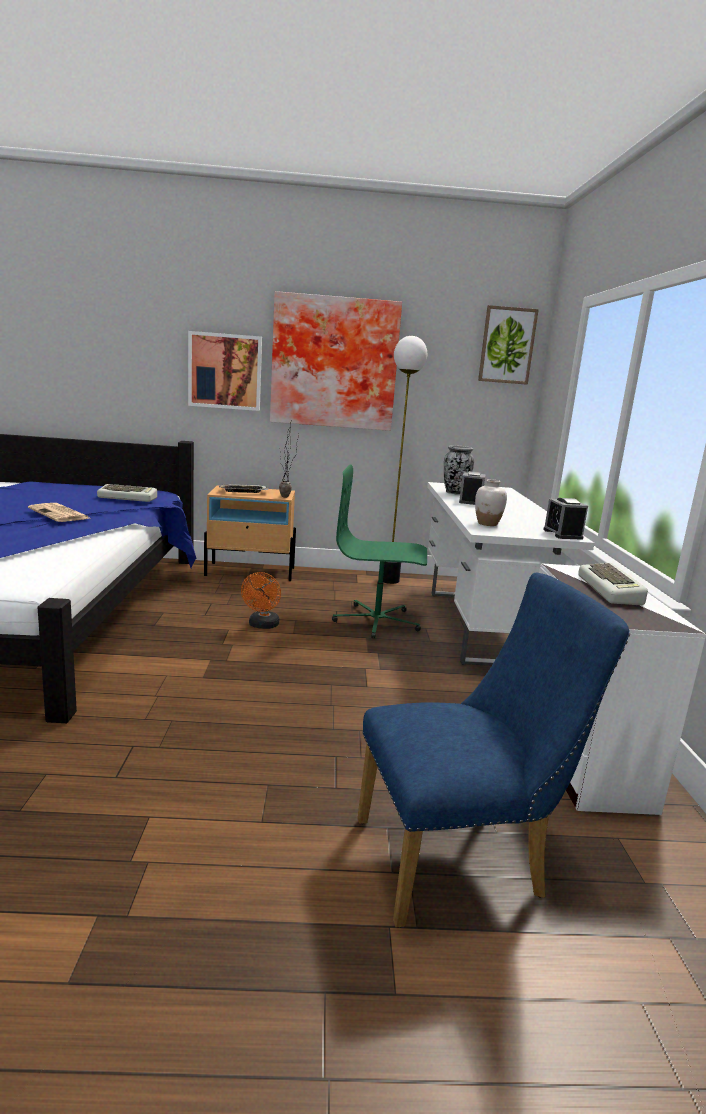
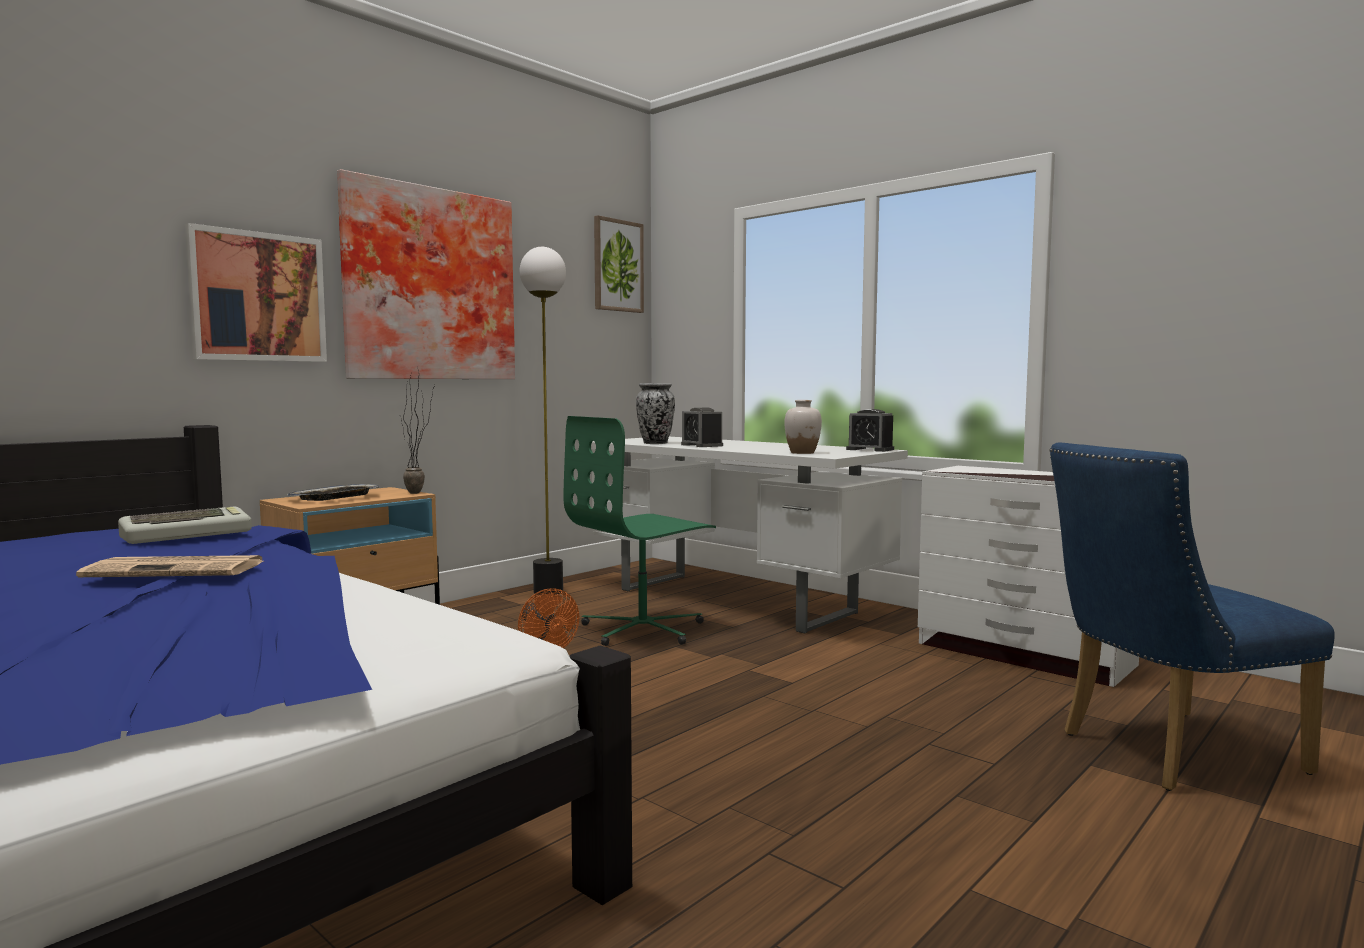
camera: 45 degrees left, 10 degrees down
blue chair [357,572,630,928] -> blue chair turned 135 degrees counterclockwise [1049,442,1335,791]
keyboard [578,563,648,605] -> none

